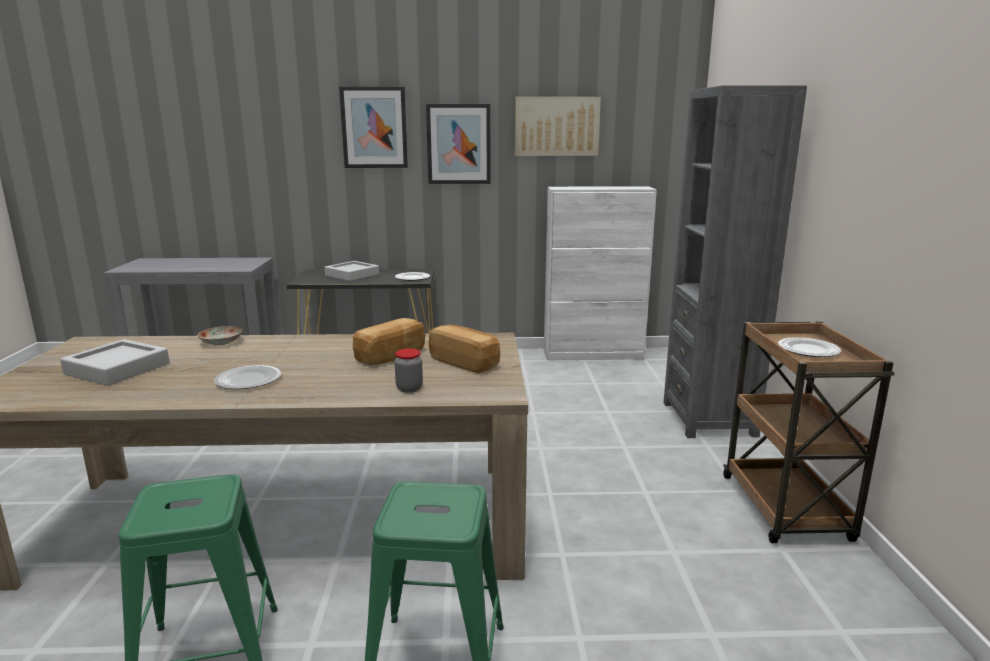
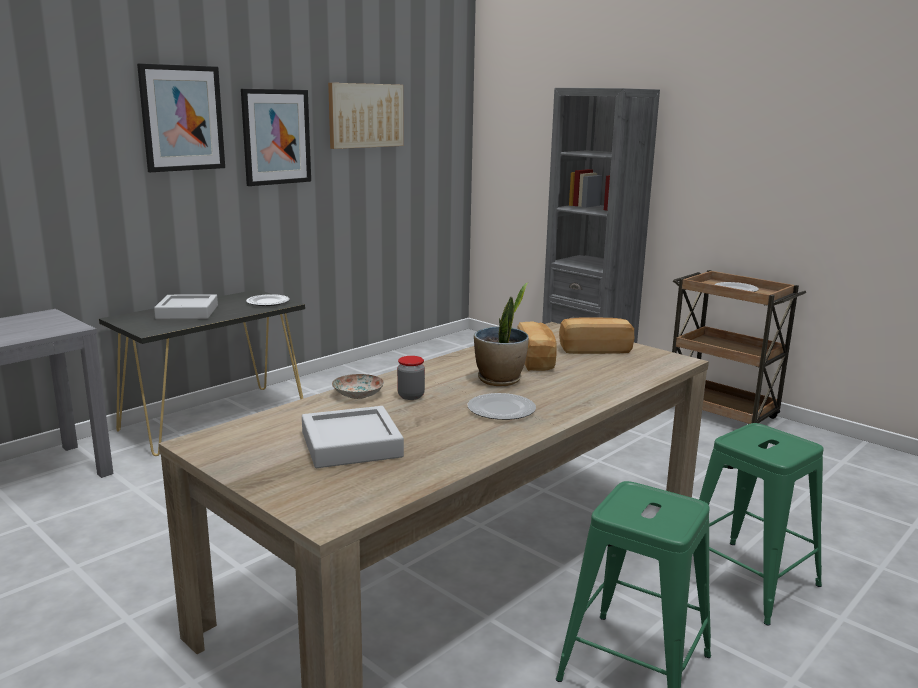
camera: 45 degrees left, 0 degrees up
jar [395,348,423,393] -> jar moved to [397,356,425,400]
white cabinet [544,186,657,360] -> none
none -> potted plant [474,283,529,386]

